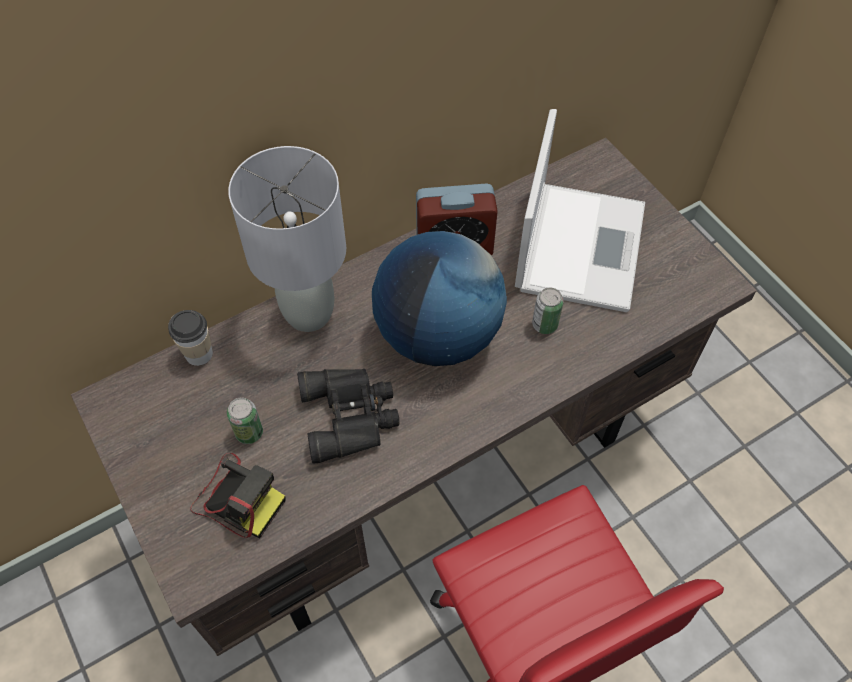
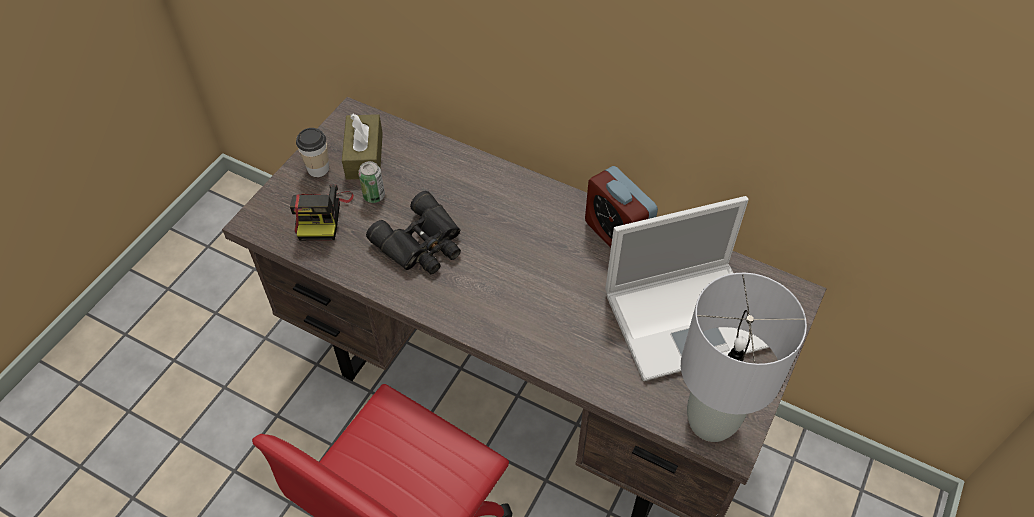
camera: 60 degrees right, 5 degrees down
cup [168,310,213,366] -> cup moved to [296,128,329,177]
grey table lamp [228,146,346,332] -> grey table lamp moved to [681,273,807,442]
globe [372,231,507,366] -> none
can [532,288,564,334] -> none
none -> brown tissue box [342,114,383,180]

